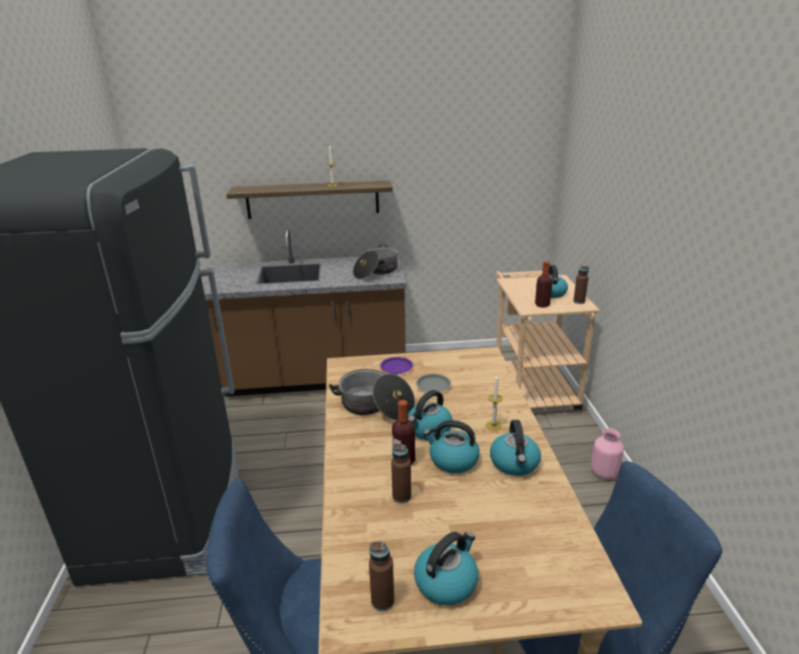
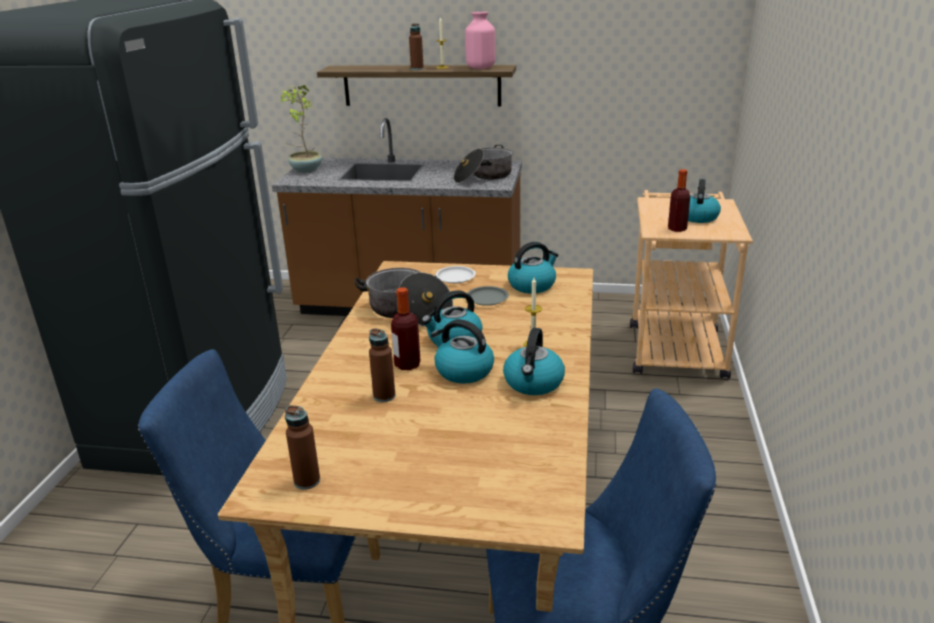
camera: 15 degrees right, 0 degrees up
purple plate [380,357,413,374] -> white plate [436,266,476,283]
kettle [414,532,478,606] -> kettle moved to [508,242,558,293]
brown bottle [573,266,589,304] -> brown bottle moved to [409,23,424,70]
pink vase [591,428,624,479] -> pink vase moved to [465,12,495,69]
none -> potted plant [279,85,322,173]

